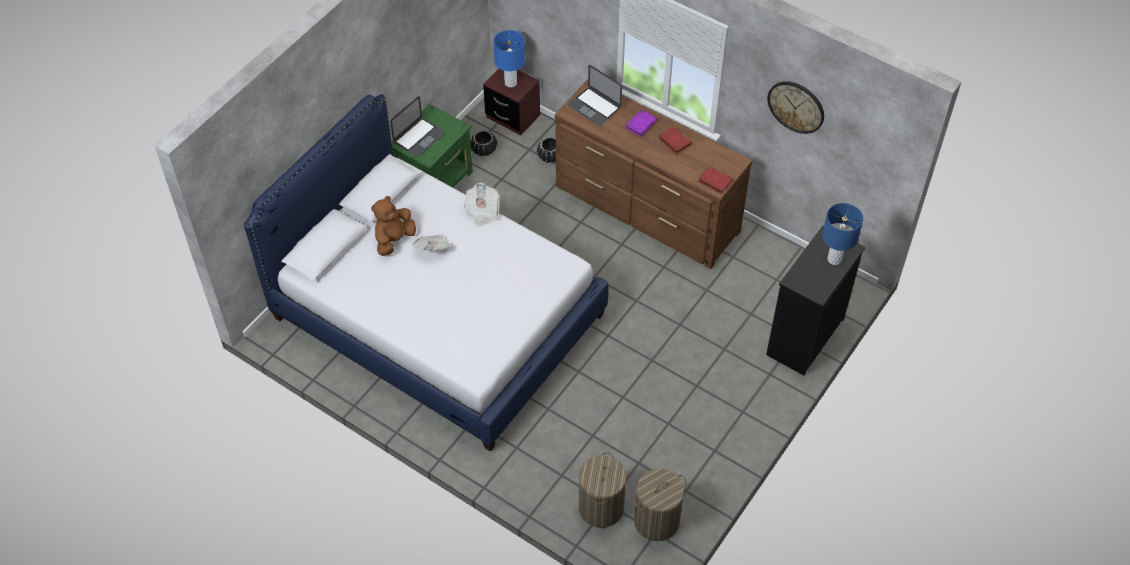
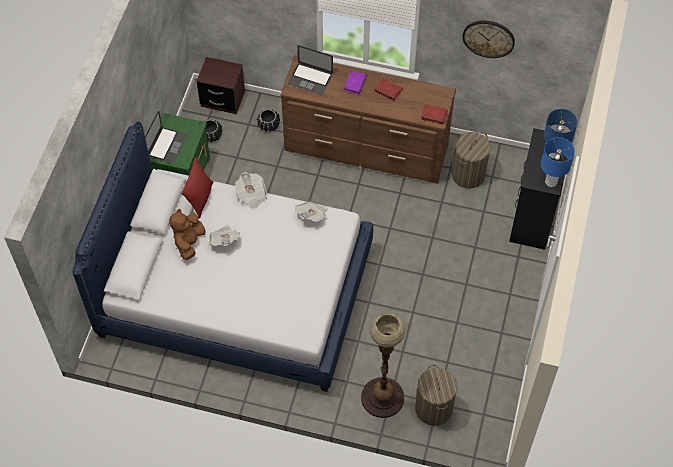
camera: 20 degrees left, 5 degrees up
blue table lamp [494,30,525,87] -> blue table lamp moved to [541,137,575,187]
laundry basket [634,469,686,541] -> laundry basket moved to [452,132,491,188]
none -> red pillow [181,157,214,219]
none -> newspaper [295,201,328,222]
none -> floor lamp [361,313,406,418]

